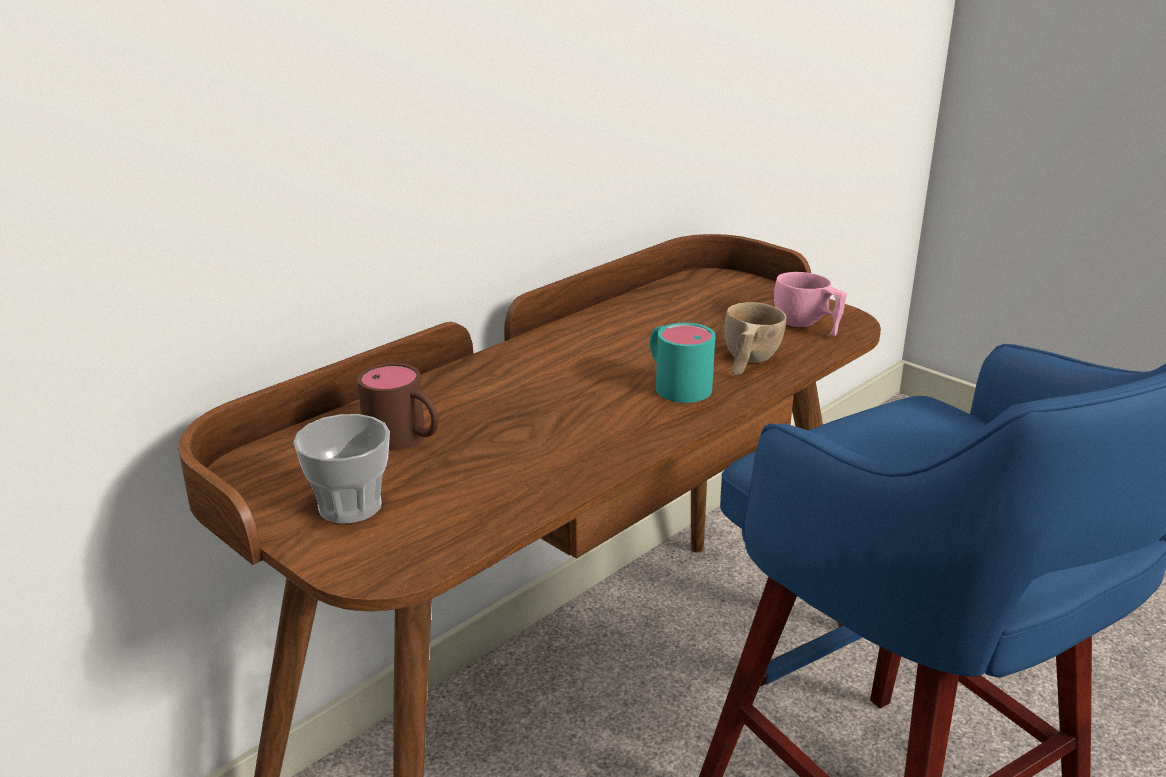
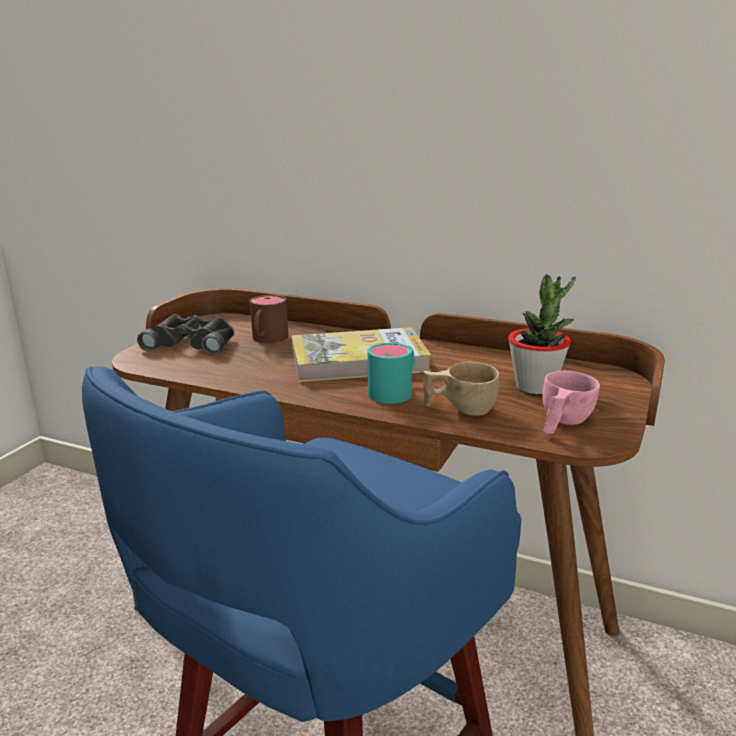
camera: 70 degrees right, 5 degrees down
cup [293,414,390,524] -> black binoculars [137,314,234,355]
none -> book [292,327,431,382]
none -> potted plant [508,274,576,394]

